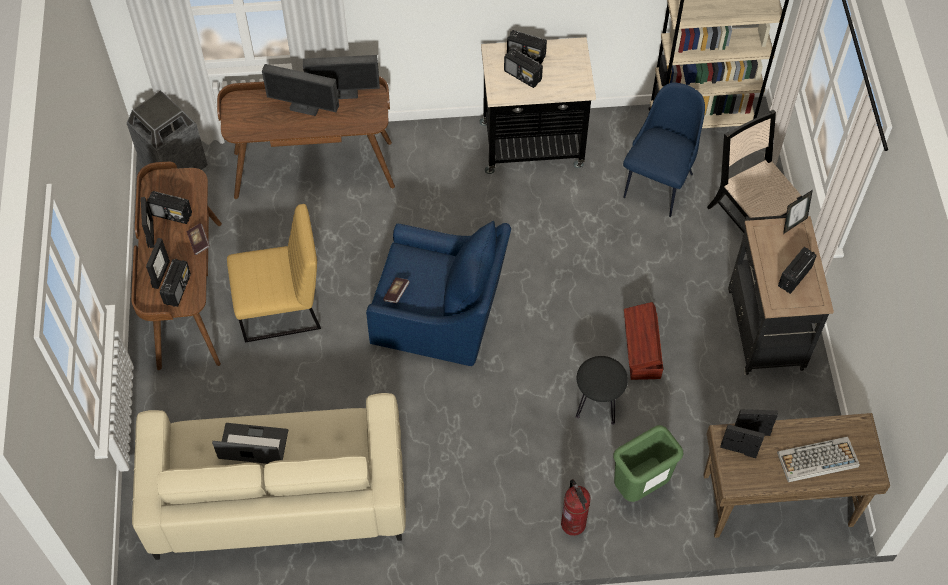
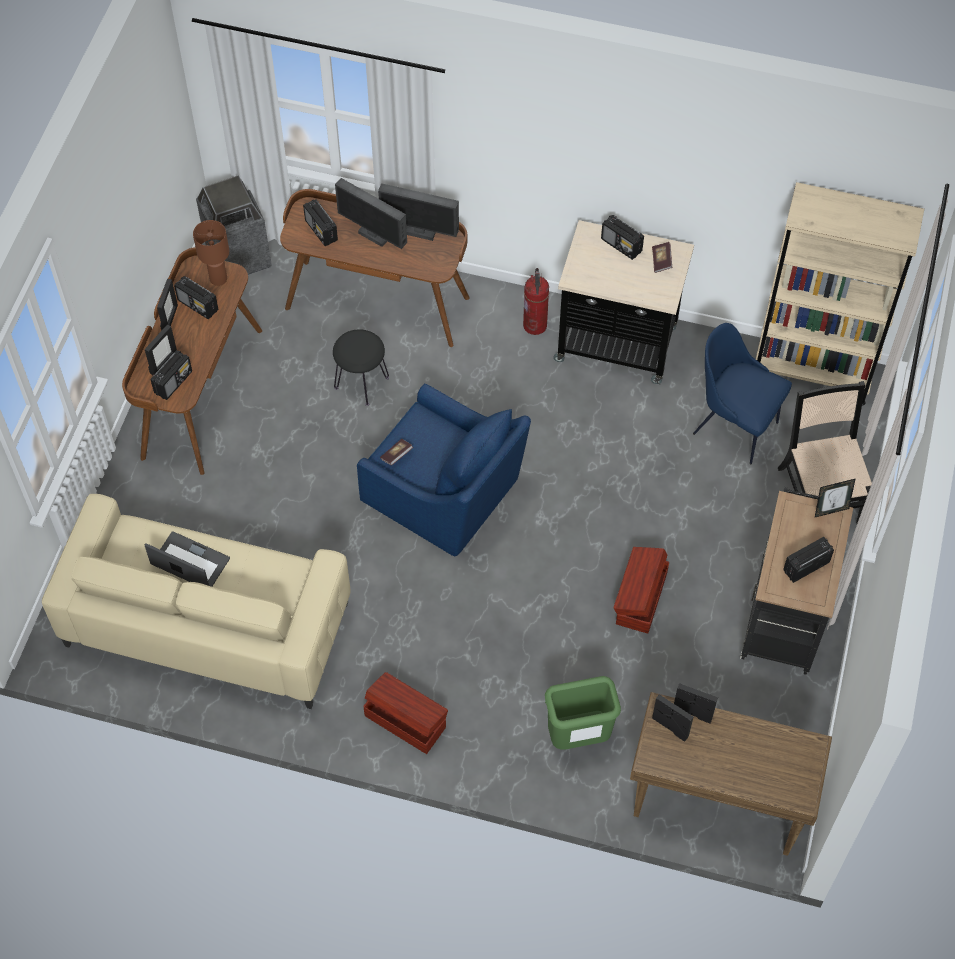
camera: 20 degrees right, 0 degrees up
book [187,223,210,255] -> book moved to [652,242,672,273]
yellow chair [227,204,321,343] -> none
radio [504,48,543,88] -> radio moved to [303,199,338,246]
fire extinguisher [561,479,591,536] -> fire extinguisher moved to [523,268,549,335]
black stool [576,356,628,425] -> black stool moved to [333,329,389,406]
blue chair [623,83,705,217] -> blue chair turned 105 degrees counterclockwise [693,323,792,464]
keyboard [777,436,860,482] -> none
none -> brown table lamp [193,220,229,286]
none -> brown storage box [363,672,448,754]

